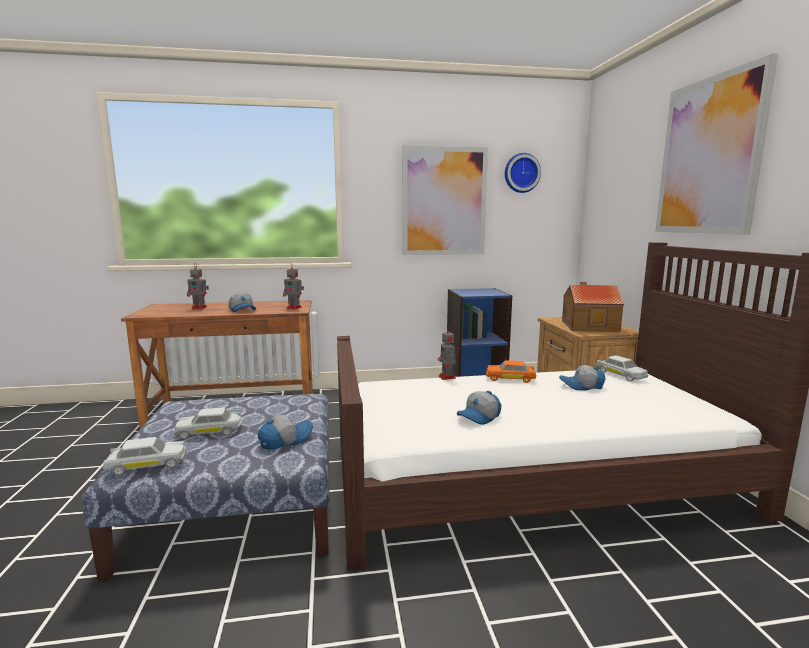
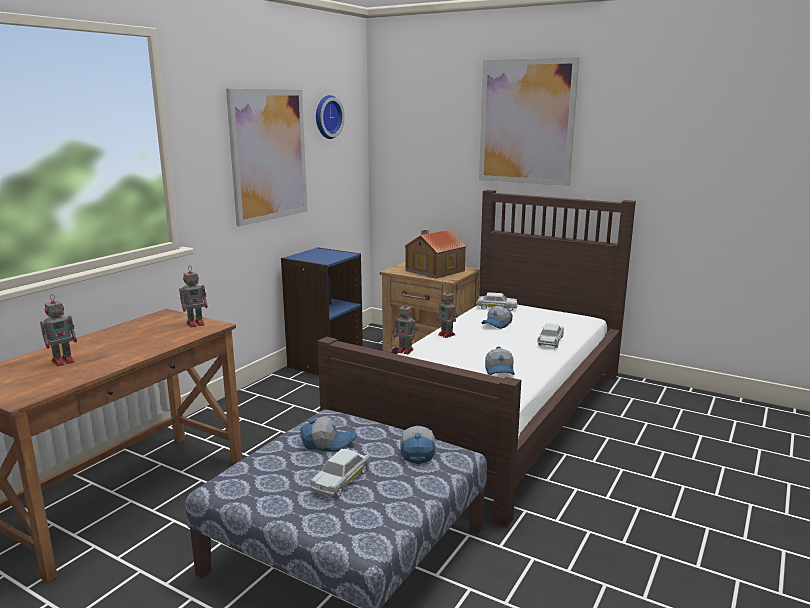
camera: 50 degrees left, 5 degrees up
white toy car [103,437,186,476] -> white toy car moved to [537,324,564,348]
cap [229,292,256,312] -> cap moved to [300,417,357,452]
orange toy car [486,360,536,383] -> toy robot [436,291,458,338]

